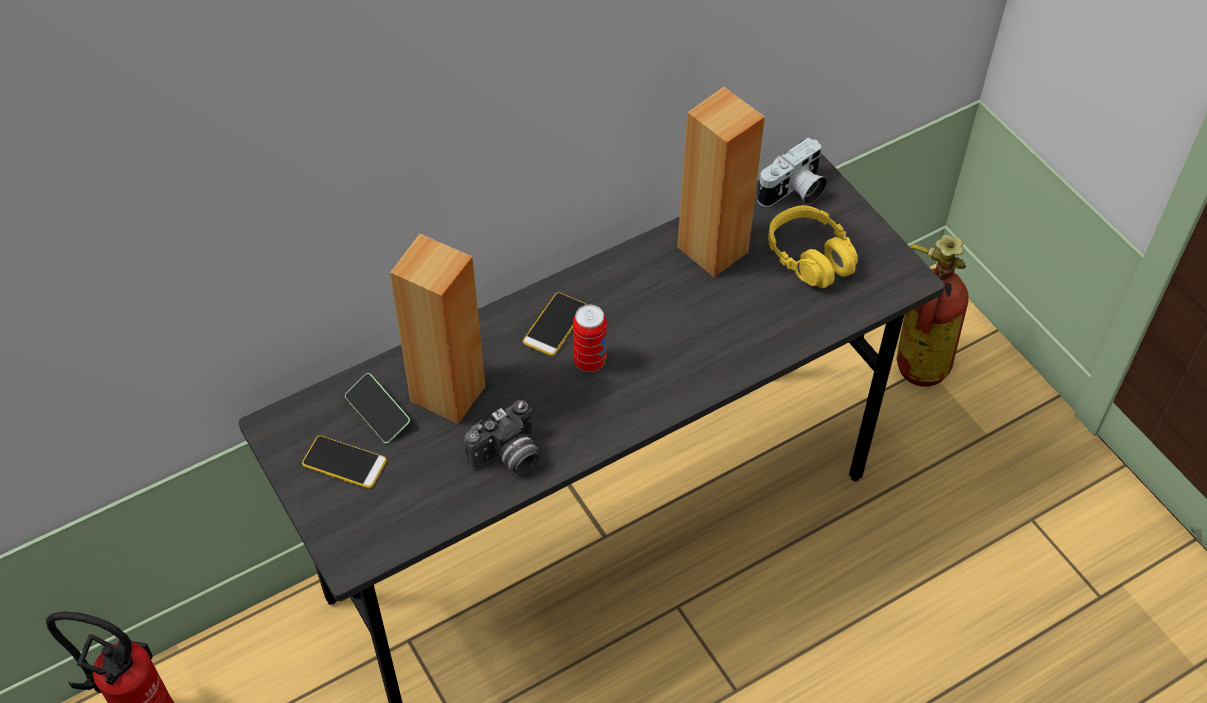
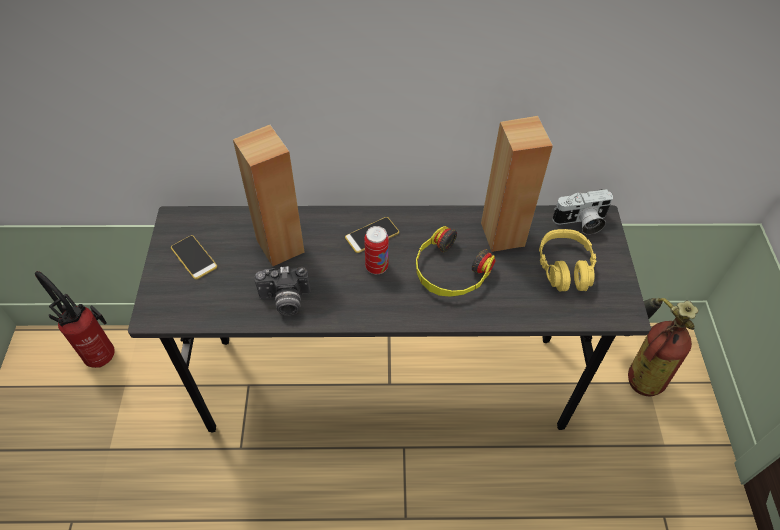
camera: 30 degrees right, 0 degrees up
phone [345,373,410,444] -> none
none -> headphones [416,226,495,297]

